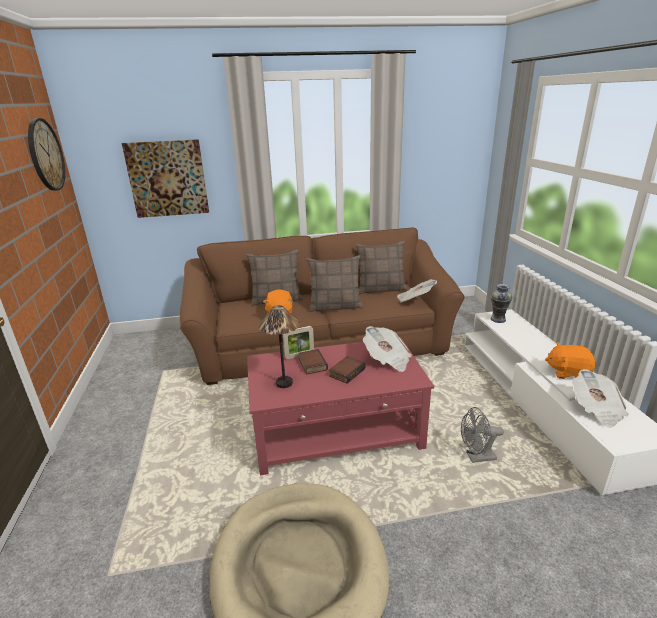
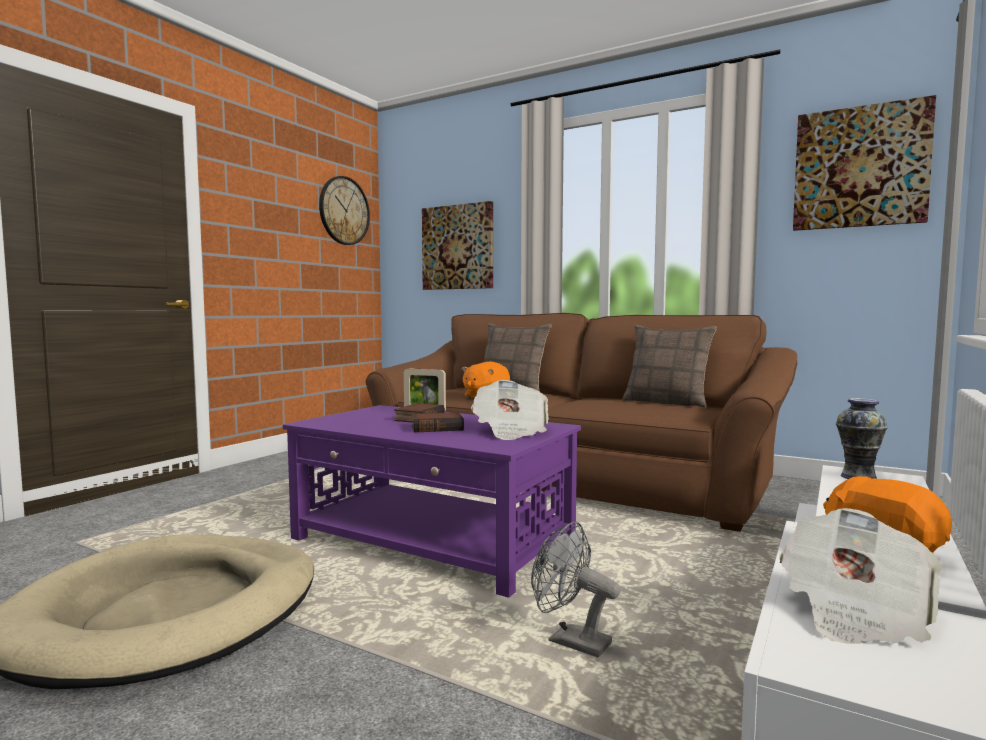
camera: 40 degrees right, 20 degrees down
red coffee table [247,337,434,476] -> purple coffee table [283,405,581,598]
table lamp [259,305,300,388] -> none
pillow [307,255,363,312] -> none
newspaper [397,279,437,302] -> none
none -> picture [793,95,936,231]

